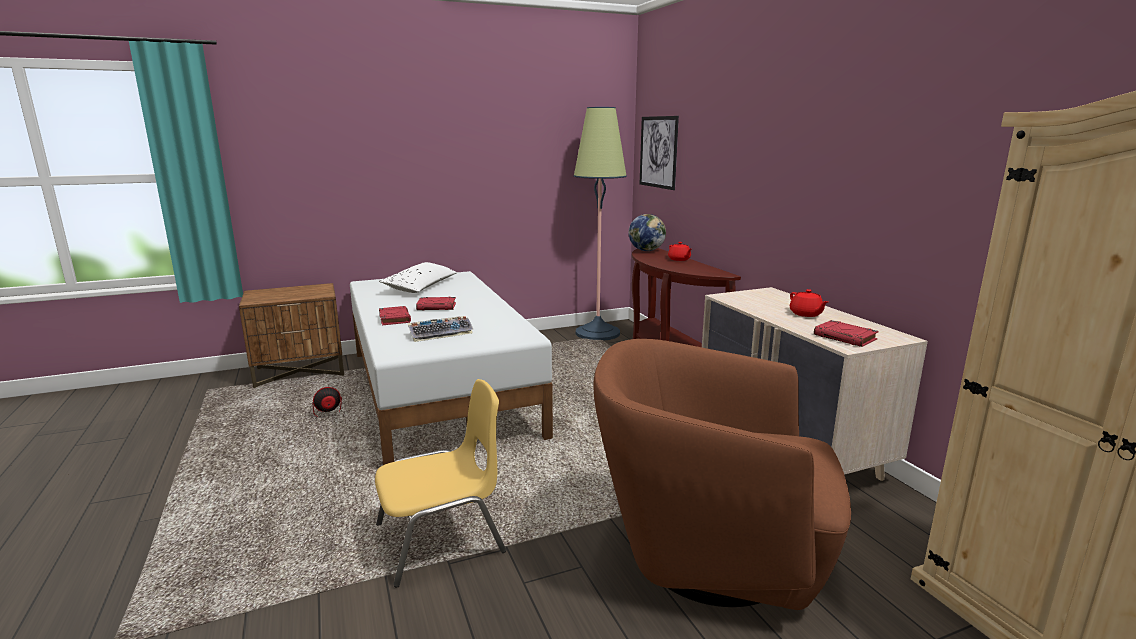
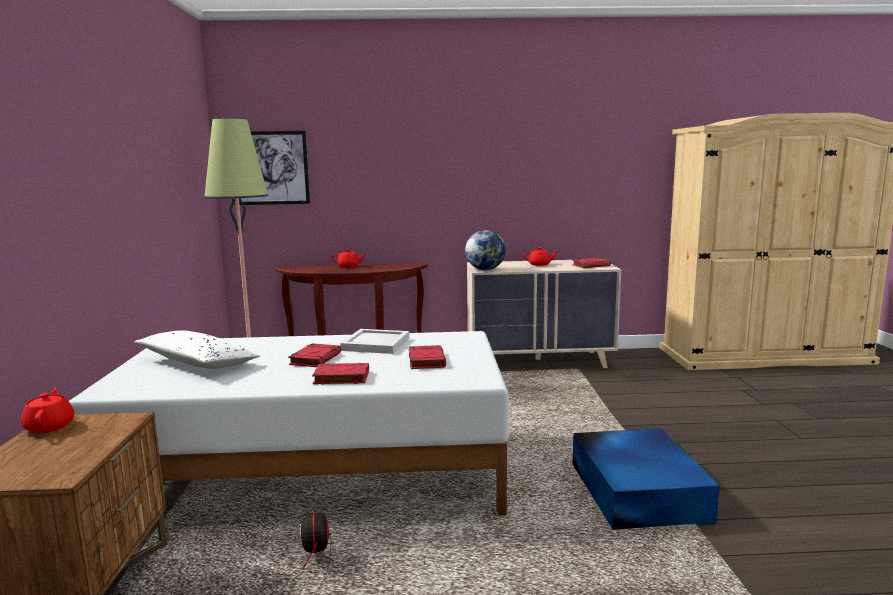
camera: 70 degrees left, 5 degrees down
yellow chair [375,379,506,588] -> blue storage box [573,428,720,530]
keyboard [407,316,473,342] -> red book [409,345,446,369]
brown armchair [593,339,851,610] -> none
globe [629,214,666,251] -> globe moved to [465,230,506,270]
none -> red teapot [21,388,74,433]
none -> white tray [340,329,409,354]

